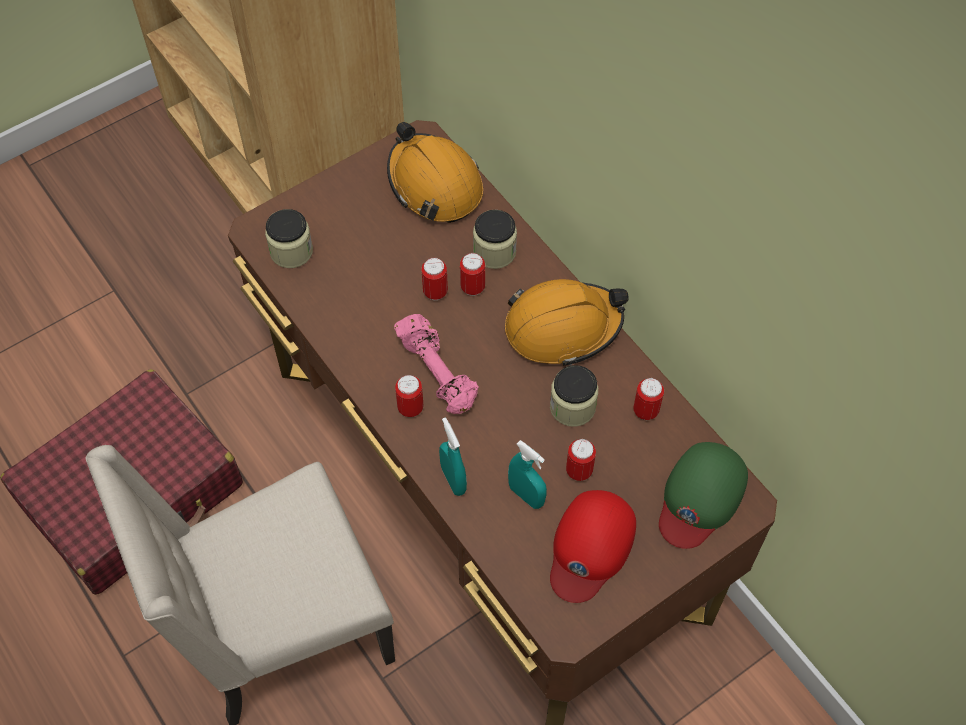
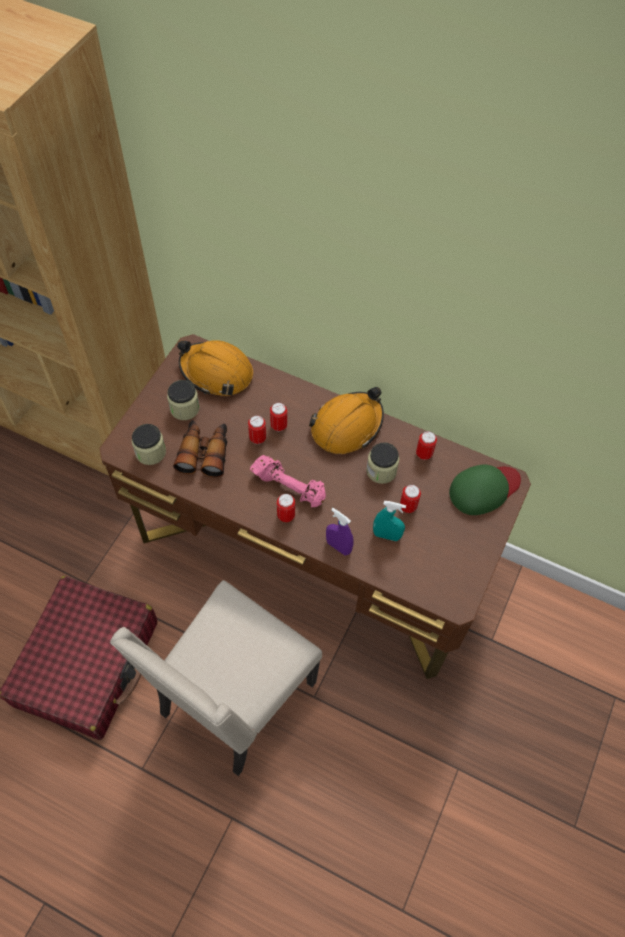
camera: 30 degrees left, 0 degrees up
turquoise spray bottle [439,418,467,496] -> purple spray bottle [326,508,354,555]
jar [473,210,517,269] -> jar moved to [167,380,200,420]
red cap [550,490,636,603] -> none
green cap [659,442,748,549] -> green cap turned 120 degrees counterclockwise [449,464,521,515]
none -> binoculars [173,420,227,477]

